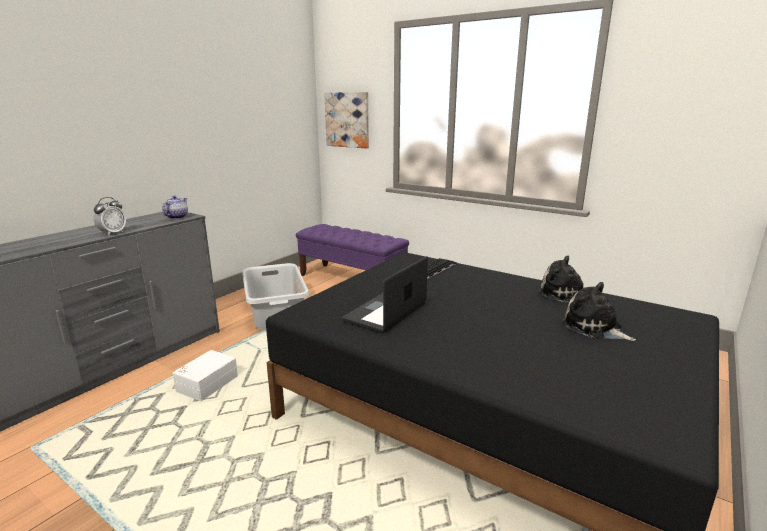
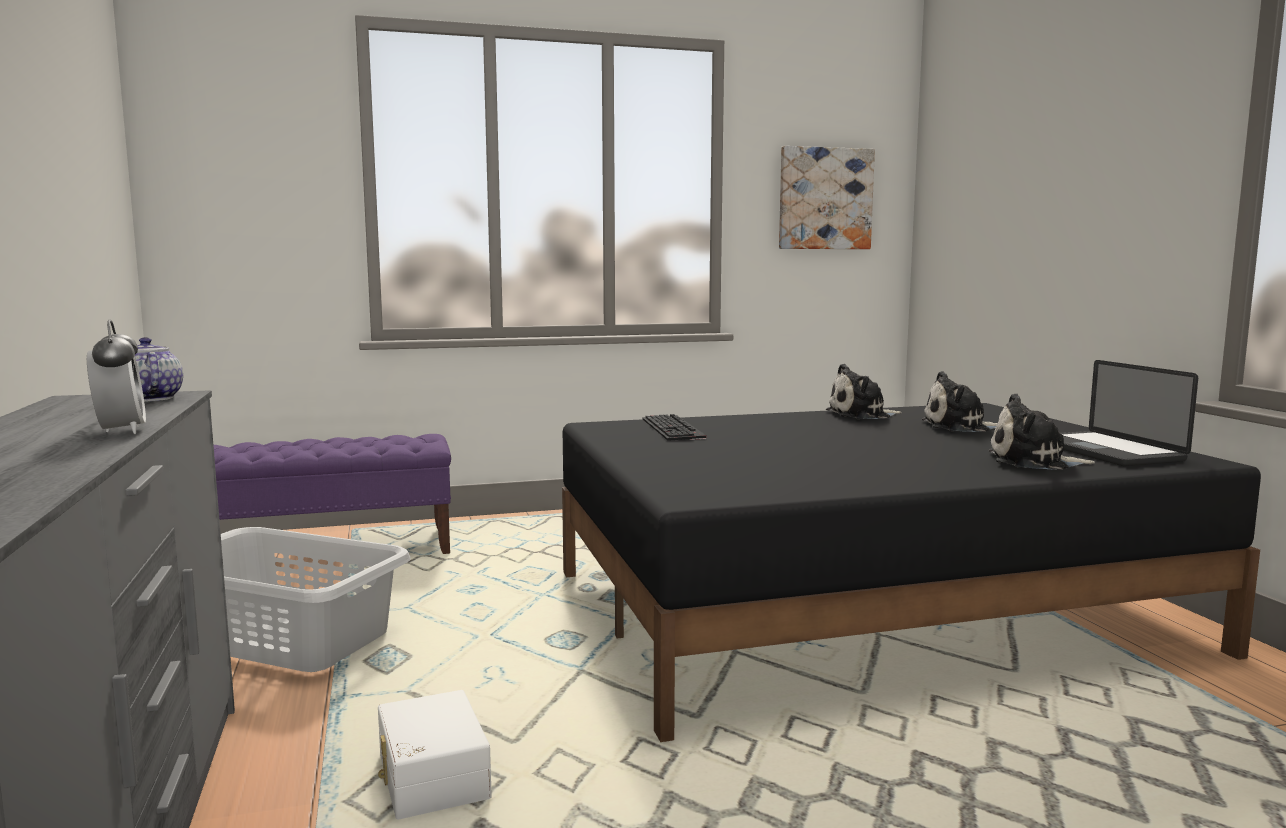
camera: 50 degrees left, 10 degrees down
picture [324,92,369,148] -> picture moved to [779,146,875,249]
laptop [342,256,428,333] -> laptop moved to [1061,360,1198,466]
none -> plush toy [989,393,1095,470]

